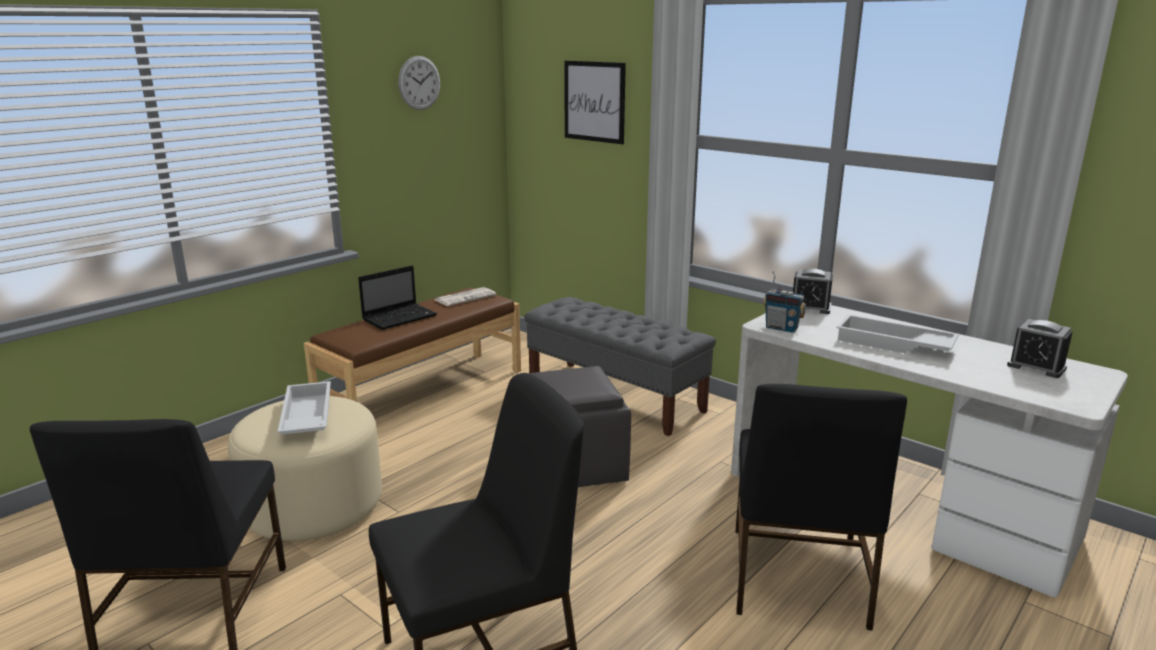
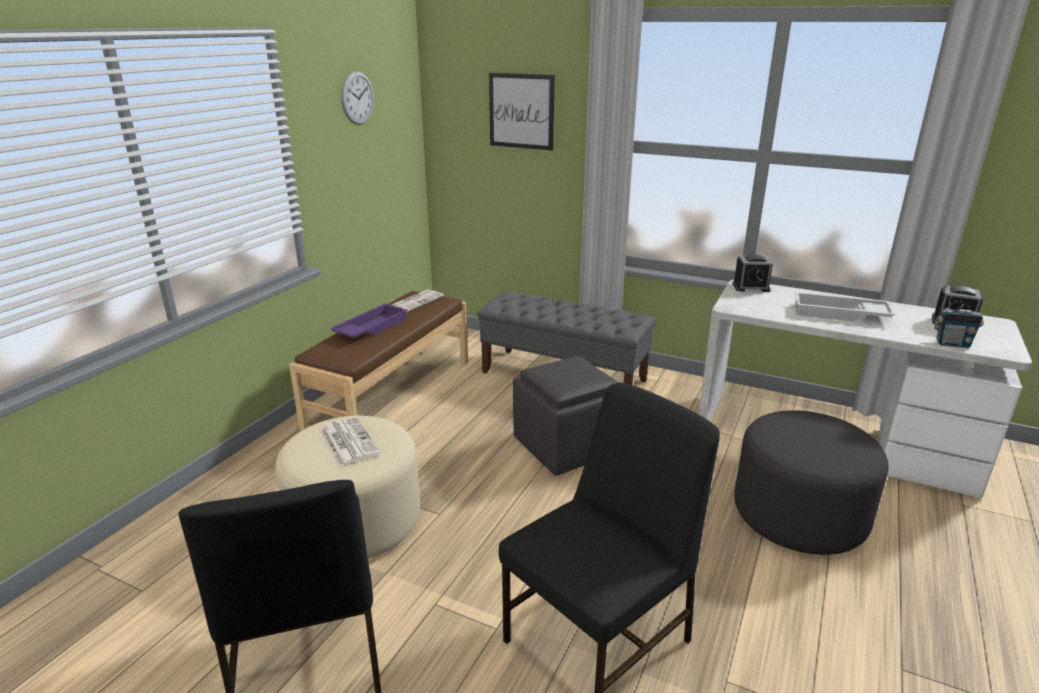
camera: 15 degrees left, 5 degrees up
white tray [277,381,331,435] -> newspaper [320,417,380,467]
laptop [358,266,437,330] -> purple tray [330,304,408,338]
black chair [735,384,907,631] -> grey ottoman [734,410,889,555]
radio [763,271,806,333] -> radio moved to [934,292,984,348]

